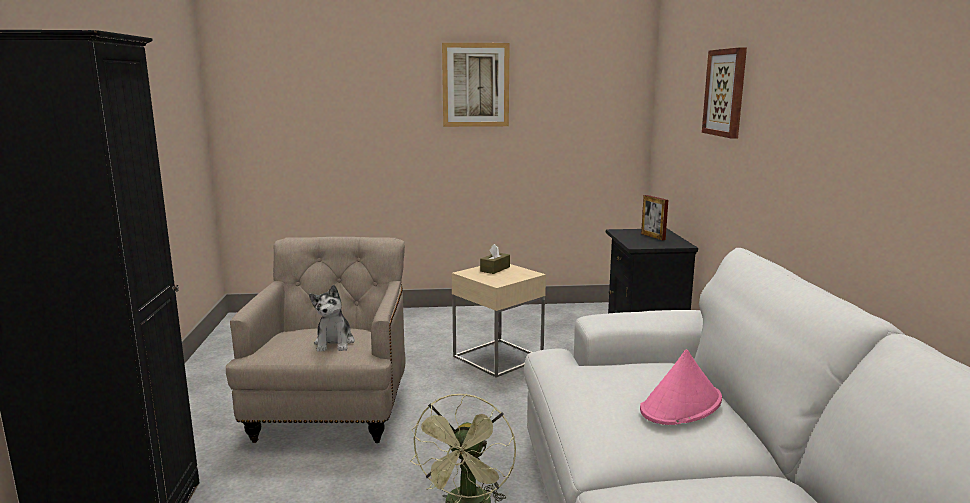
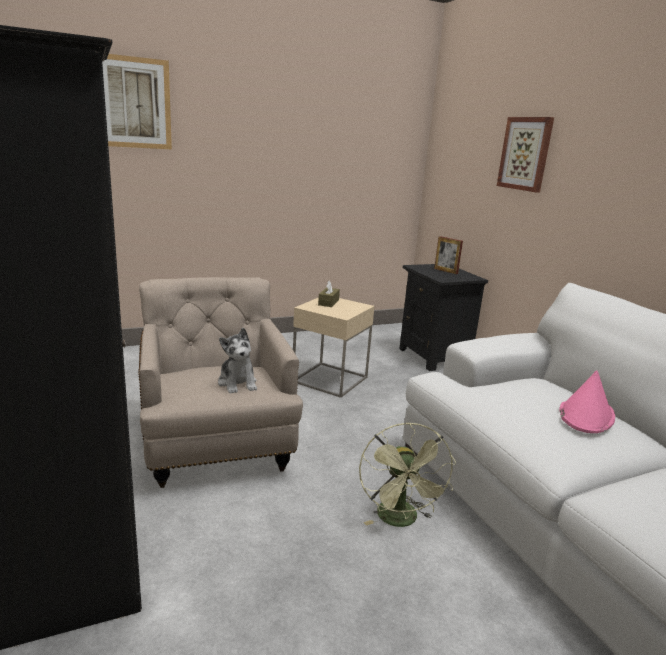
camera: 20 degrees left, 5 degrees up
picture [442,43,510,127] -> picture moved to [102,54,172,149]

